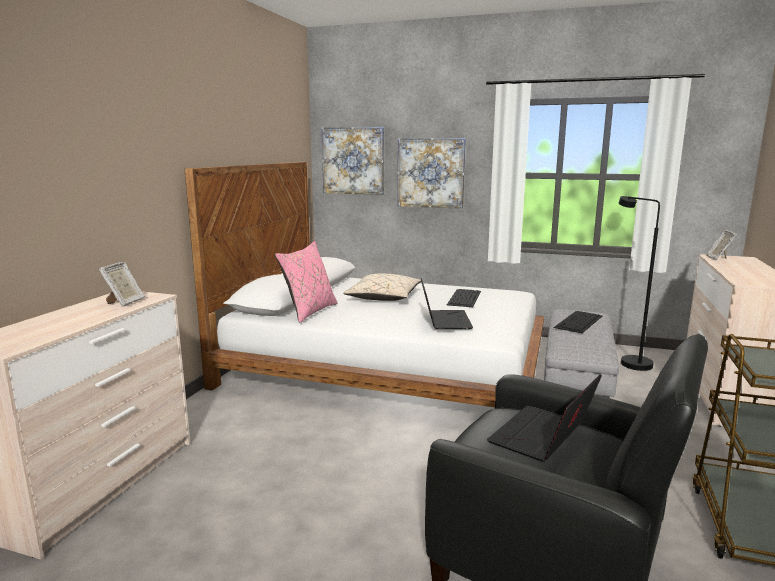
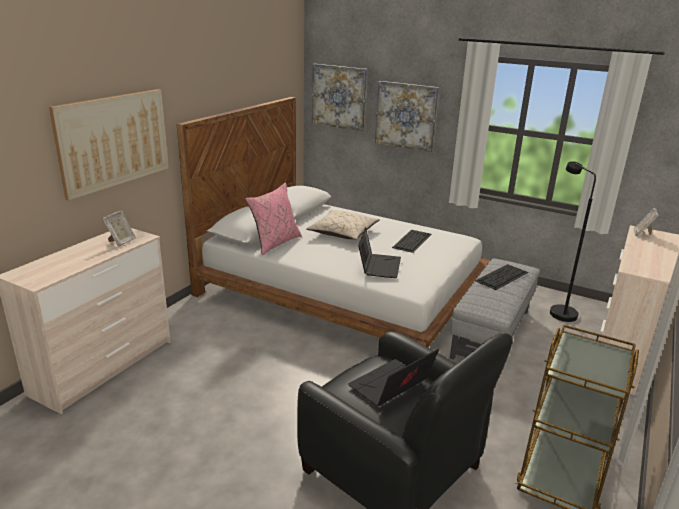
camera: 10 degrees right, 10 degrees up
none -> picture [49,89,169,201]

